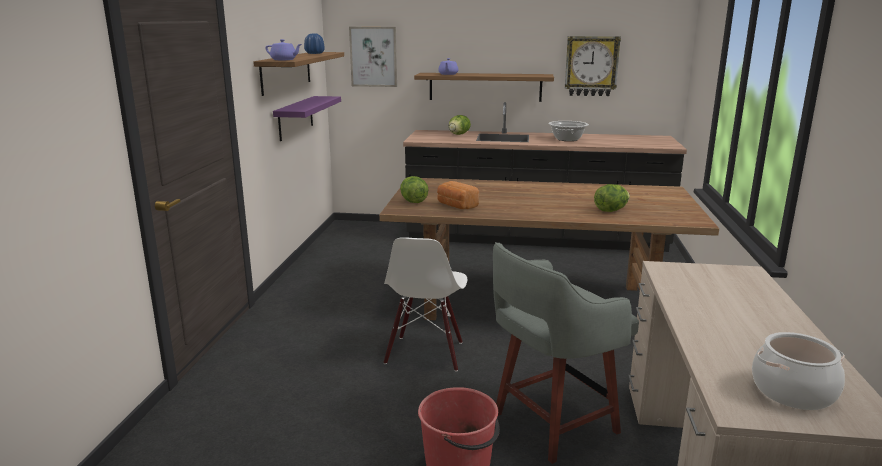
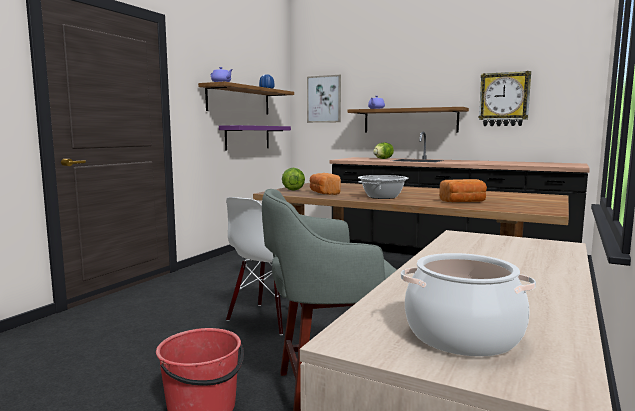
camera: 20 degrees right, 10 degrees down
cooking pot [548,121,589,141] -> cooking pot moved to [358,175,408,199]
lettuce [594,184,630,212] -> bread [439,179,487,202]

